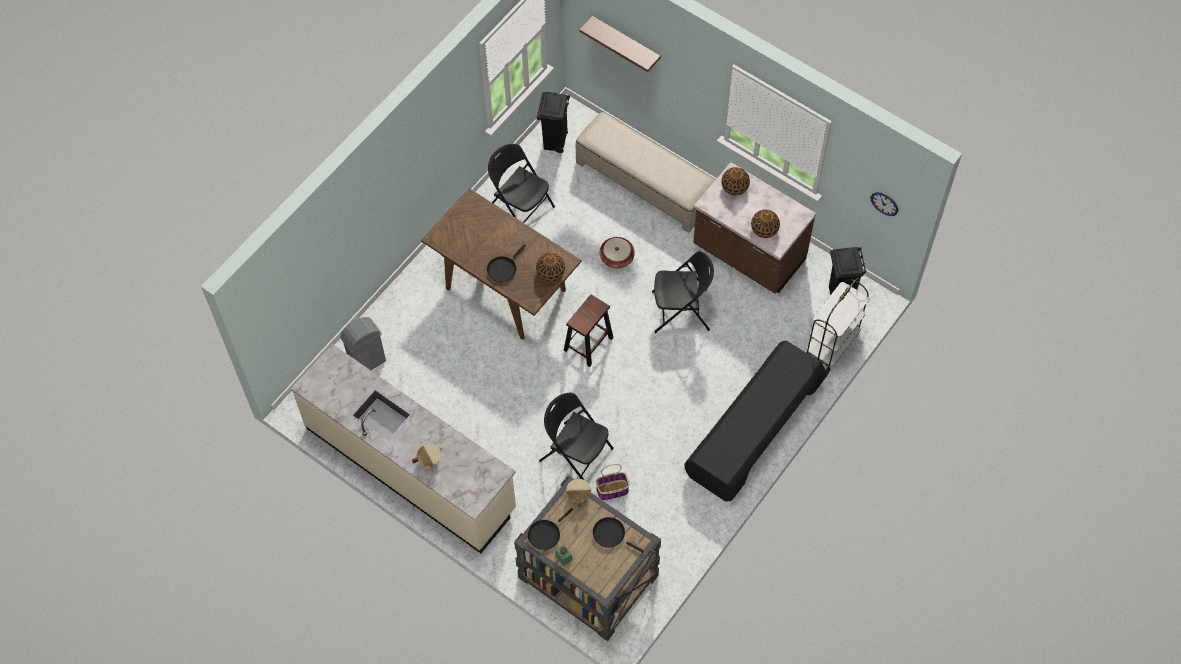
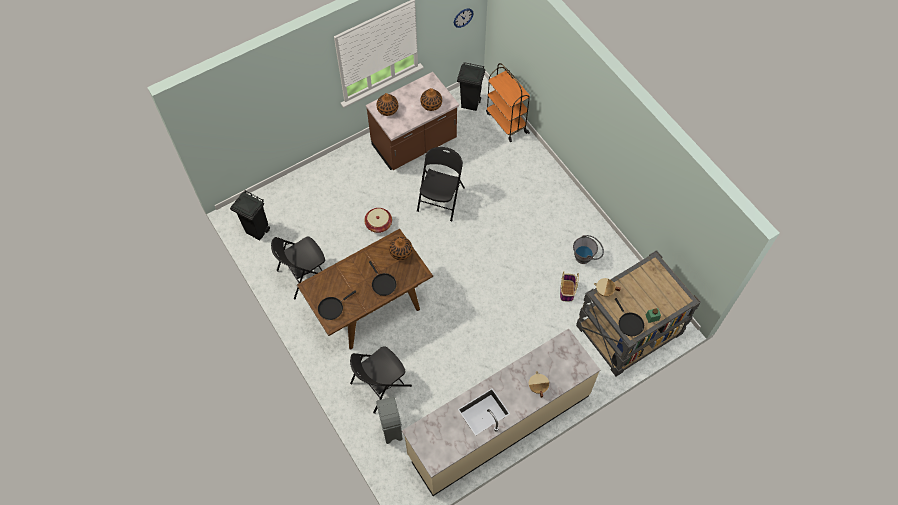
camera: 70 degrees left, 0 degrees up
black chair [539,393,614,480] -> black chair moved to [350,346,412,414]
brown stool [564,294,613,367] -> none
beige bench [576,112,715,233] -> none
shelf [579,16,661,72] -> none
black frying pan [593,517,644,553] -> black frying pan moved to [318,291,356,320]
black bench [684,341,826,501] -> none
white cart [806,278,869,377] -> orange cart [486,63,530,142]
none -> grey bucket [573,235,604,264]

